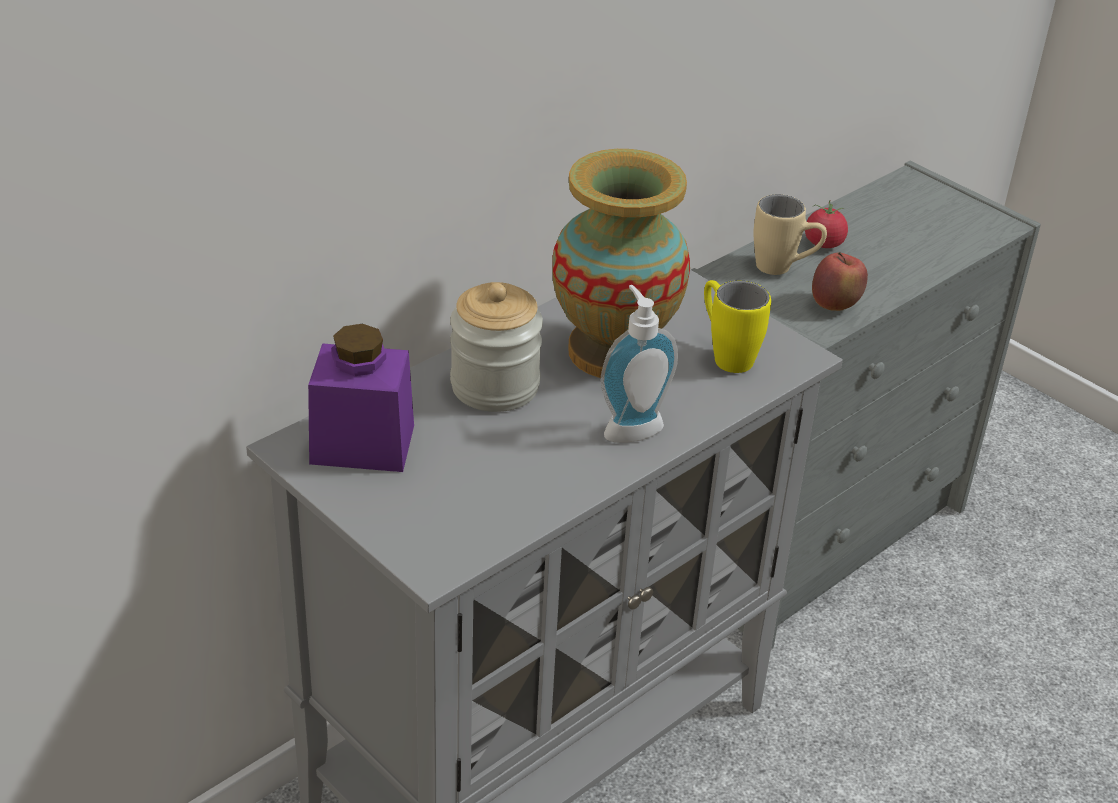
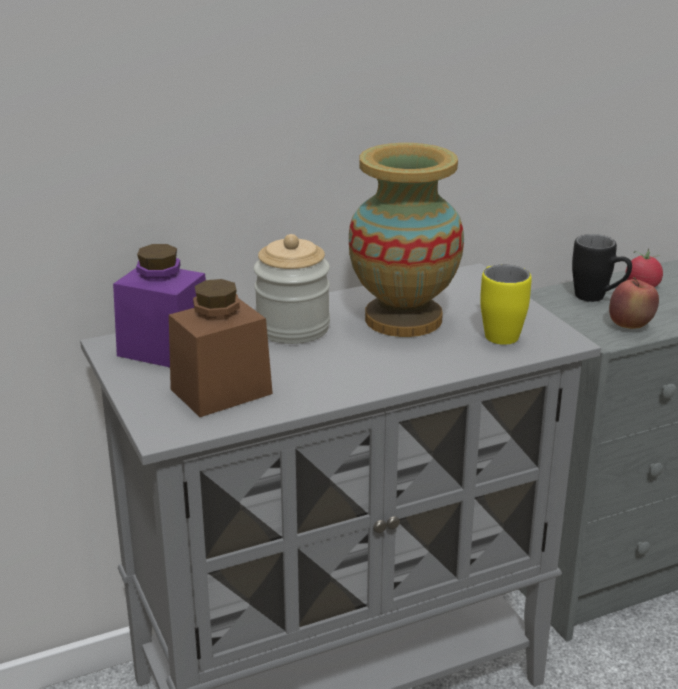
camera: 20 degrees right, 10 degrees down
soap dispenser [600,285,678,442] -> none
beige mug [754,194,827,275] -> black mug [572,234,632,302]
none -> brown jar [169,279,273,417]

